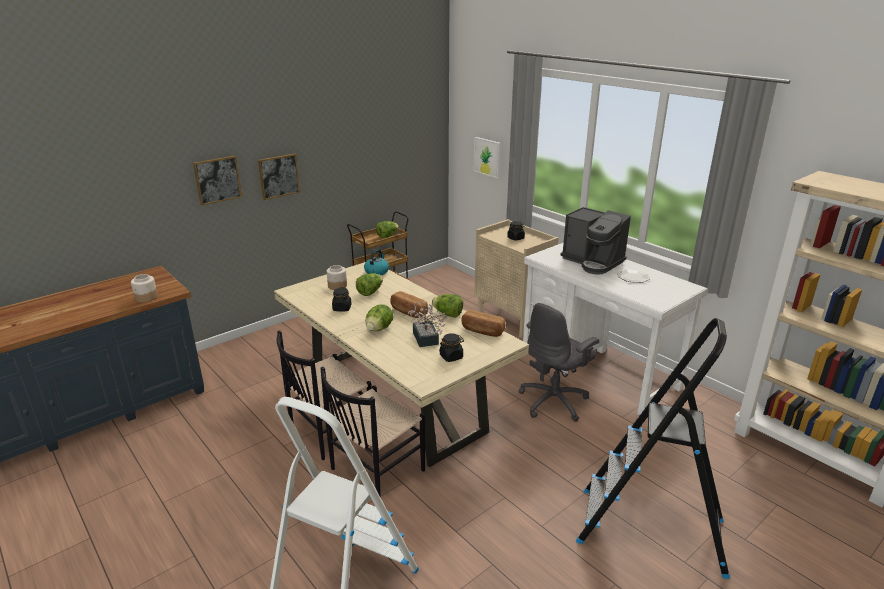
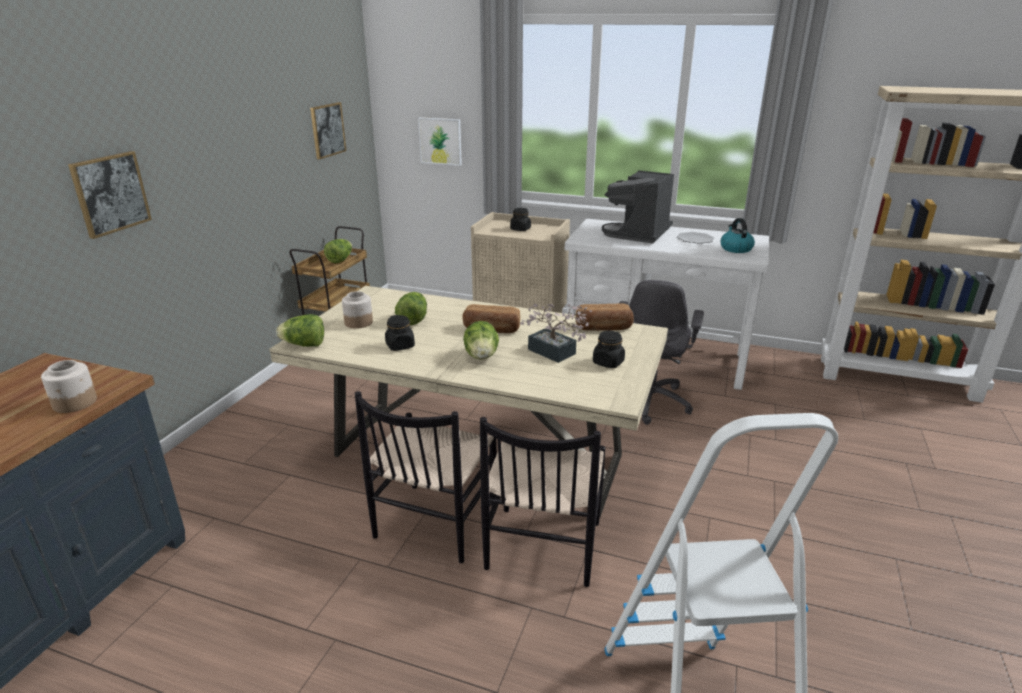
camera: 30 degrees left, 0 degrees up
picture [258,153,300,200] -> picture moved to [310,102,346,160]
kettle [364,249,389,275] -> kettle moved to [721,218,755,253]
lettuce [432,294,463,318] -> lettuce moved to [276,314,324,347]
coffee machine [560,207,631,275] -> coffee machine turned 105 degrees clockwise [602,170,674,244]
black step ladder [576,318,730,579] -> none

